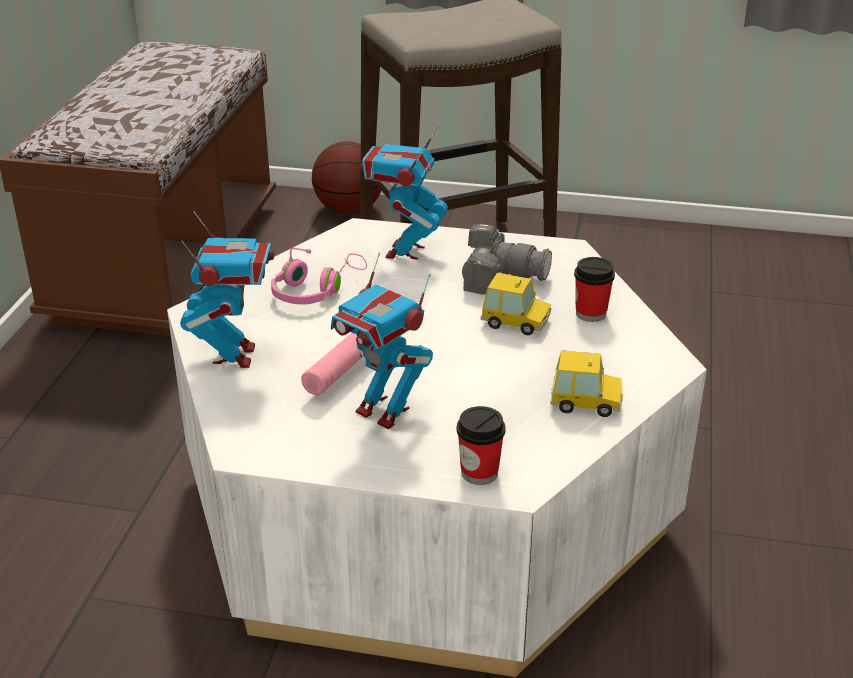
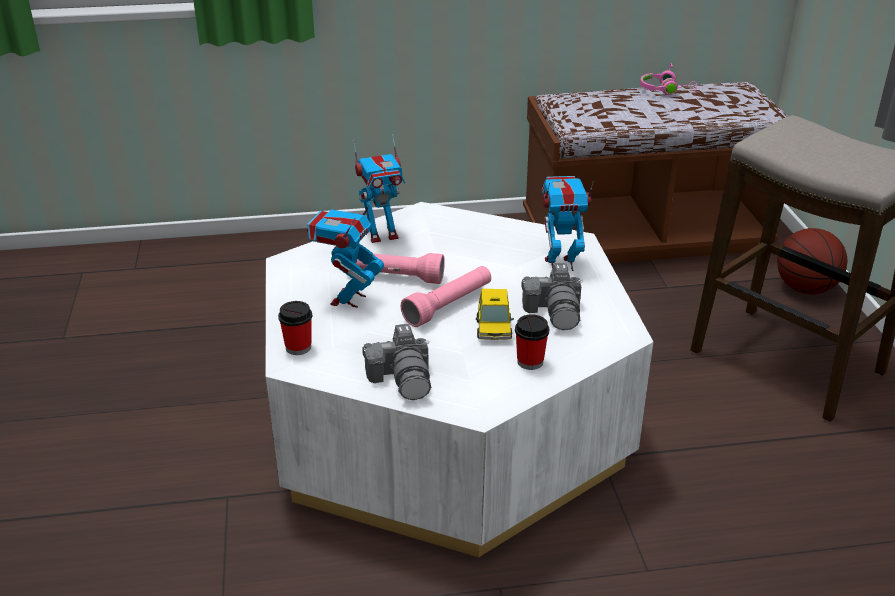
camera: 70 degrees right, 0 degrees up
pink headphones [271,248,367,305] -> pink headphones moved to [640,63,697,95]
toy car [550,350,623,417] -> camera [362,324,431,400]
none -> pink flashlight [401,266,491,327]

